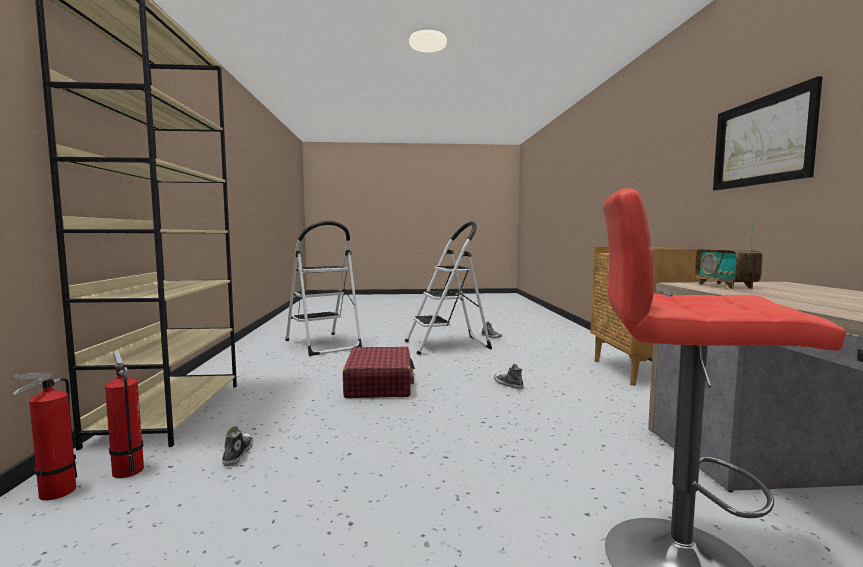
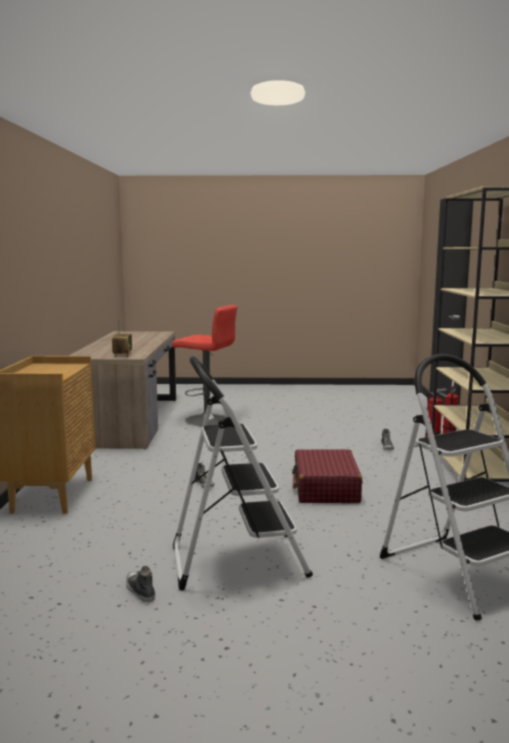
camera: 175 degrees left, 5 degrees up
picture [713,76,822,190] -> none

